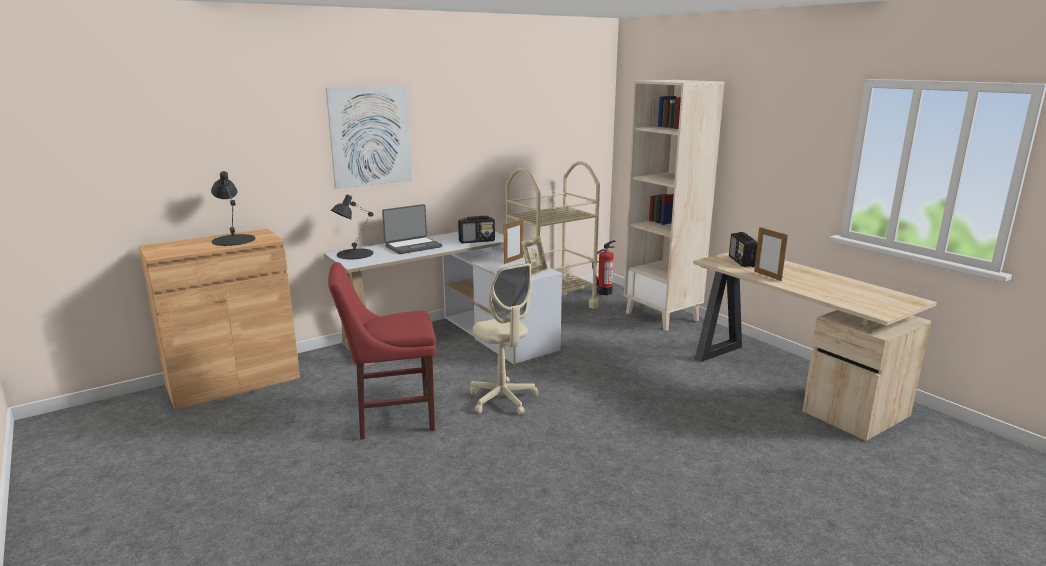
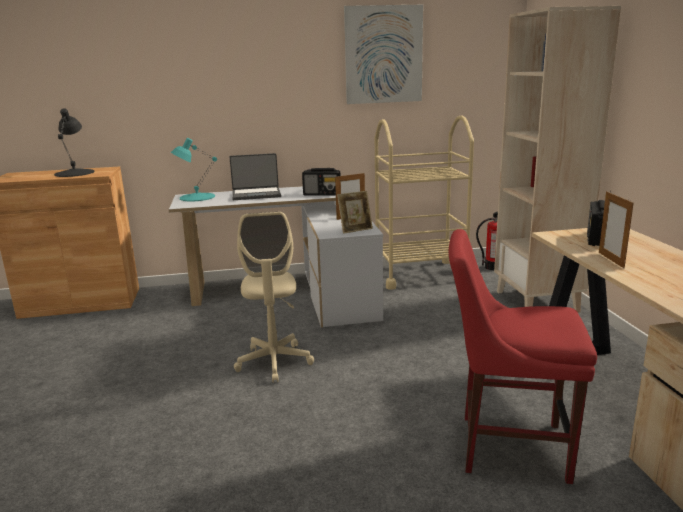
camera: 25 degrees right, 0 degrees up
picture [326,86,412,189] -> picture moved to [344,5,423,104]
red chair [328,262,436,440] -> red chair moved to [449,229,597,484]
black table lamp [331,194,374,259] -> turquoise table lamp [171,138,217,201]

